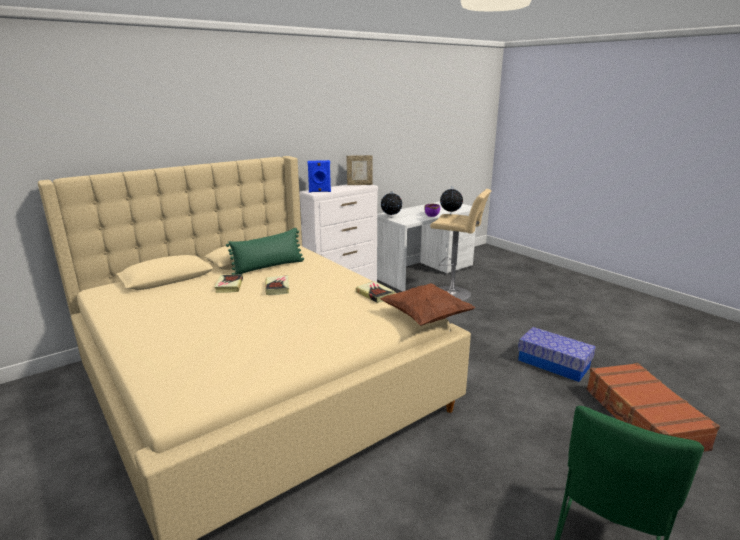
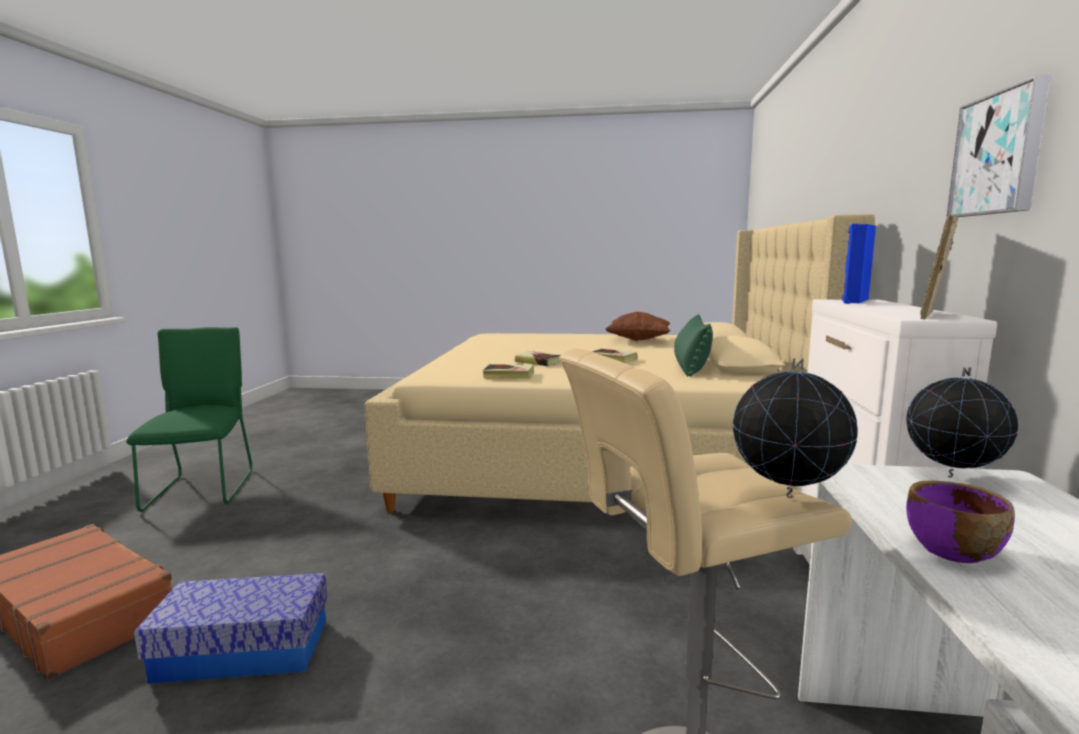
camera: 135 degrees right, 10 degrees down
book [214,274,243,293] -> book moved to [515,350,562,366]
brown pillow [380,283,476,326] -> brown pillow moved to [605,312,671,341]
none -> picture [946,75,1051,218]

